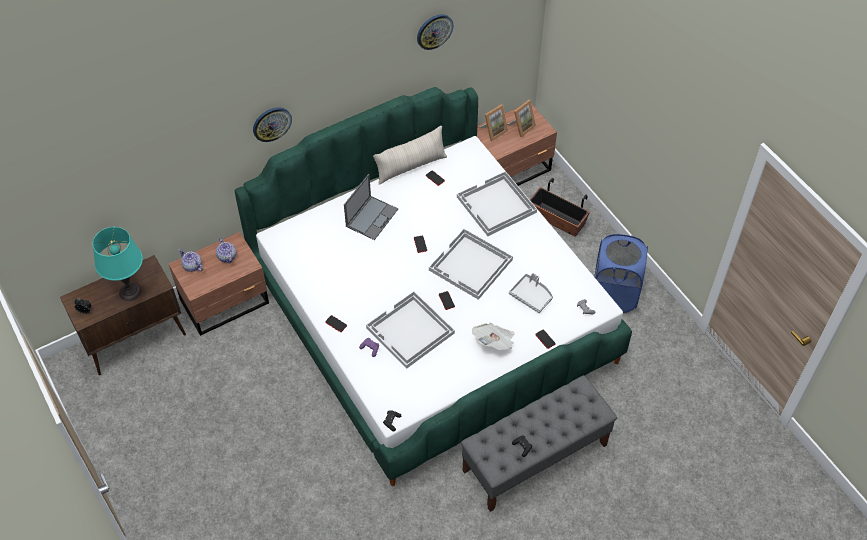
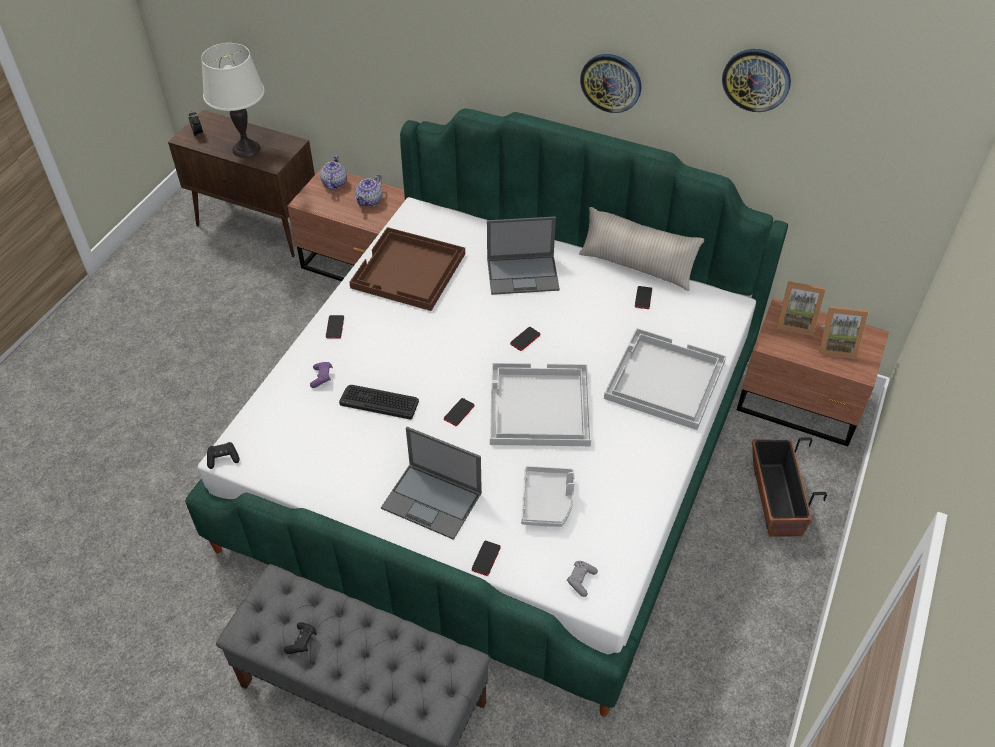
camera: 55 degrees right, 5 degrees down
turquoise table lamp [93,227,143,301] -> white table lamp [201,43,265,158]
wall clock [253,107,292,142] -> wall clock moved to [580,54,641,113]
white tray [366,291,455,369] -> keyboard [339,385,419,419]
newspaper [472,323,515,350] -> laptop [381,427,482,540]
blue laundry basket [594,234,648,313] -> none
none -> brown tray [349,227,465,311]

